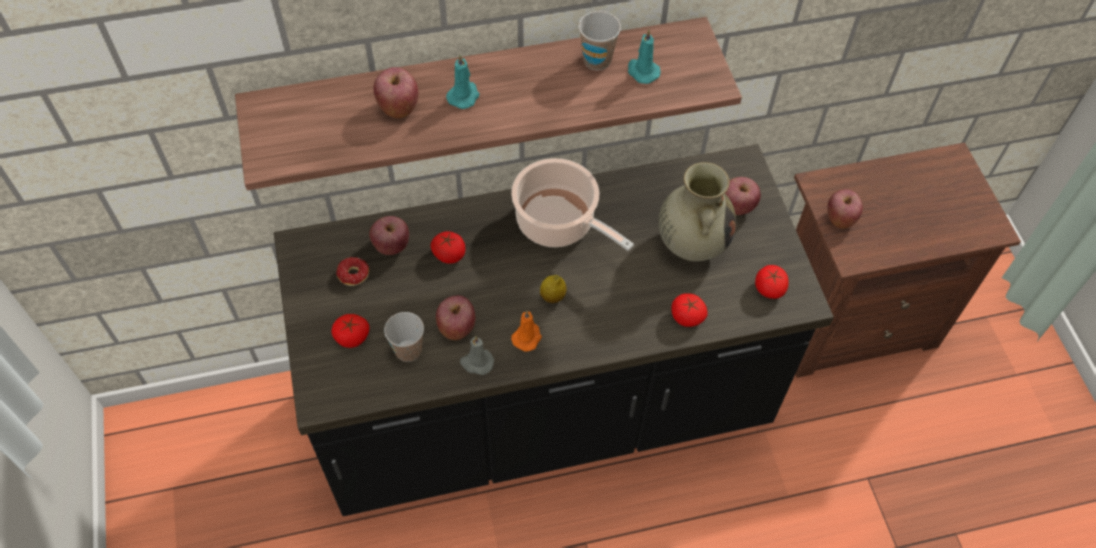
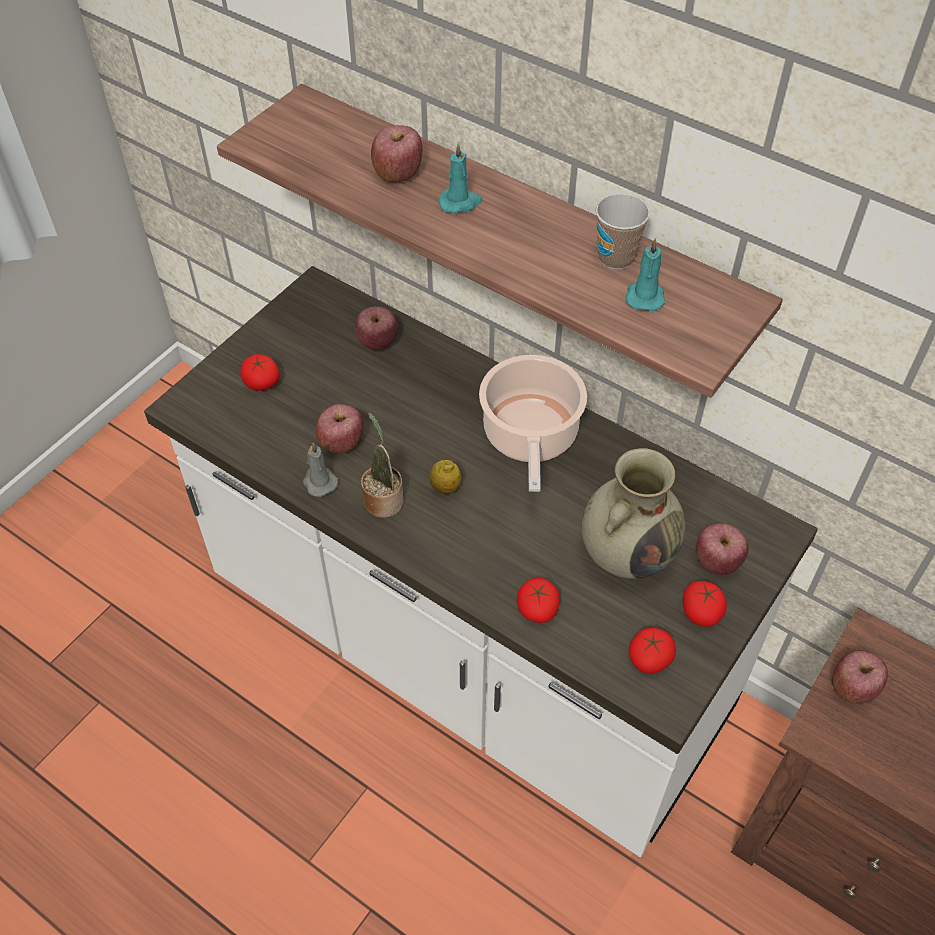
camera: 50 degrees right, 5 degrees down
black counter [274,144,834,516] -> white counter [144,266,818,857]
donut [336,257,369,286] -> none
cup [384,312,424,362] -> none
tomato [431,231,465,264] -> tomato moved to [683,581,727,627]
orange candle [511,311,542,351] -> potted plant [361,413,404,518]

